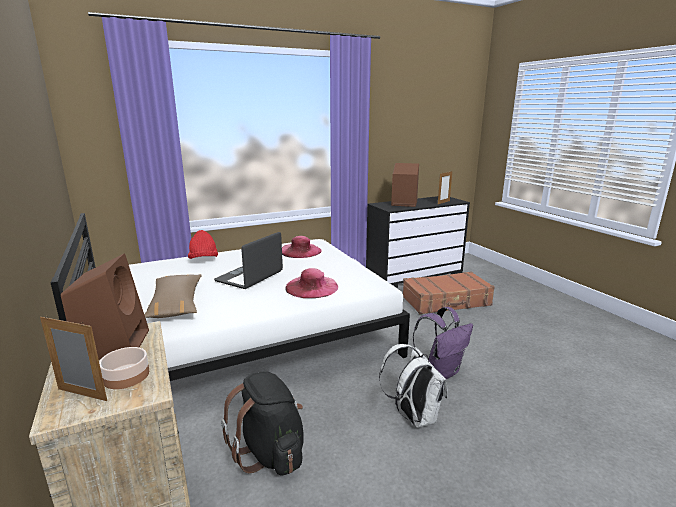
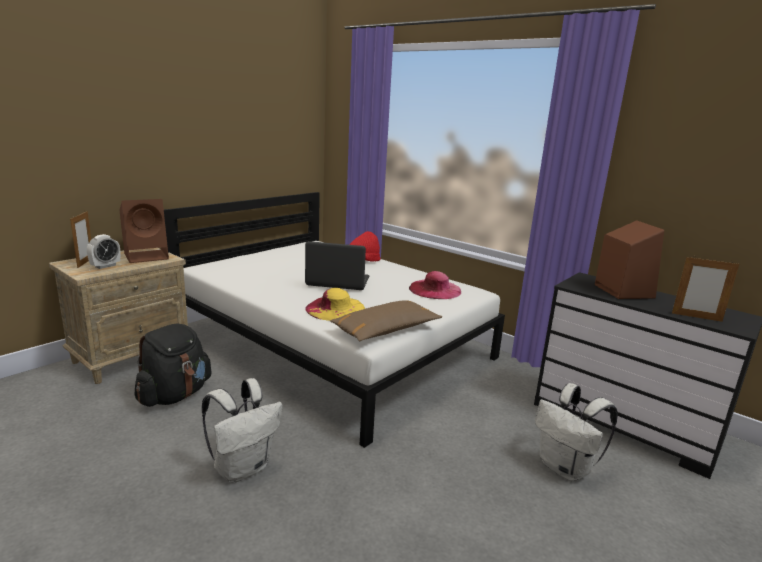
camera: 65 degrees right, 0 degrees up
bowl [99,347,149,389] -> alarm clock [87,234,121,269]
brown pillow [144,274,202,318] -> brown pillow moved to [330,300,442,341]
pink hat [285,268,338,298] -> yellow hat [305,288,365,321]
brown suitcase [403,271,495,314] -> white backpack [535,383,618,481]
purple backpack [412,307,473,379] -> none

